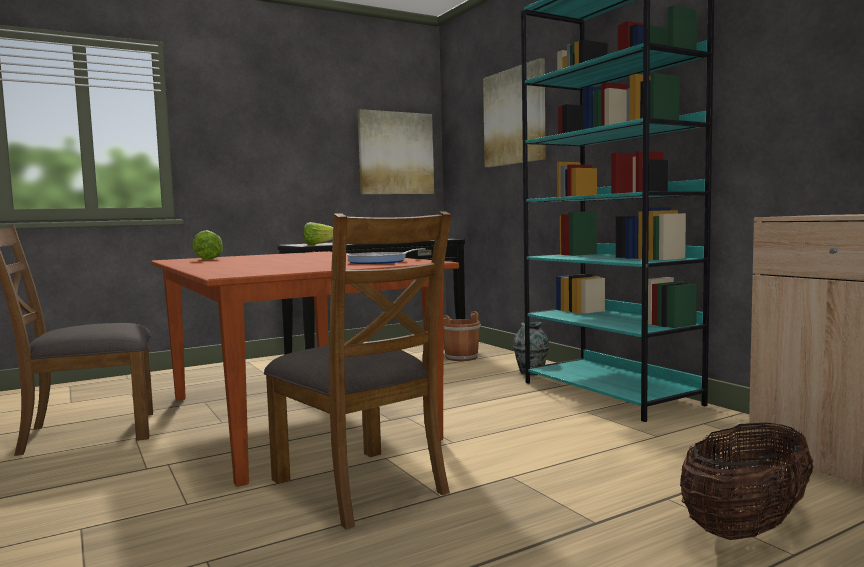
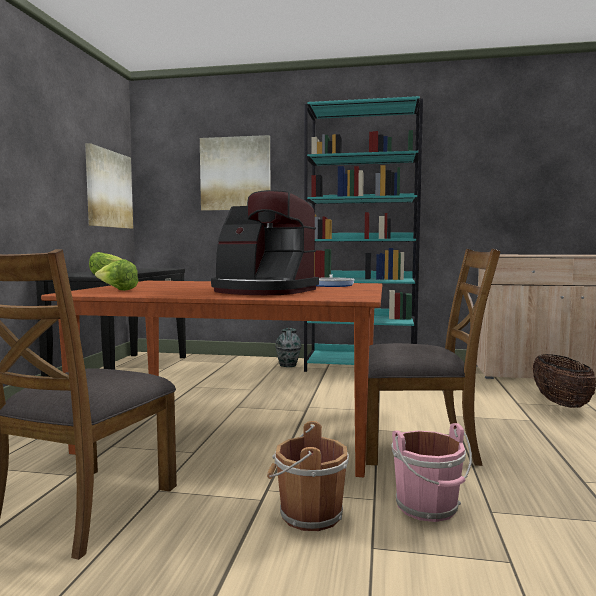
camera: 50 degrees left, 0 degrees up
brown bucket [443,311,481,361] -> brown bucket moved to [267,421,349,531]
none -> coffee machine [211,190,319,295]
none -> pink bucket [391,423,472,522]

